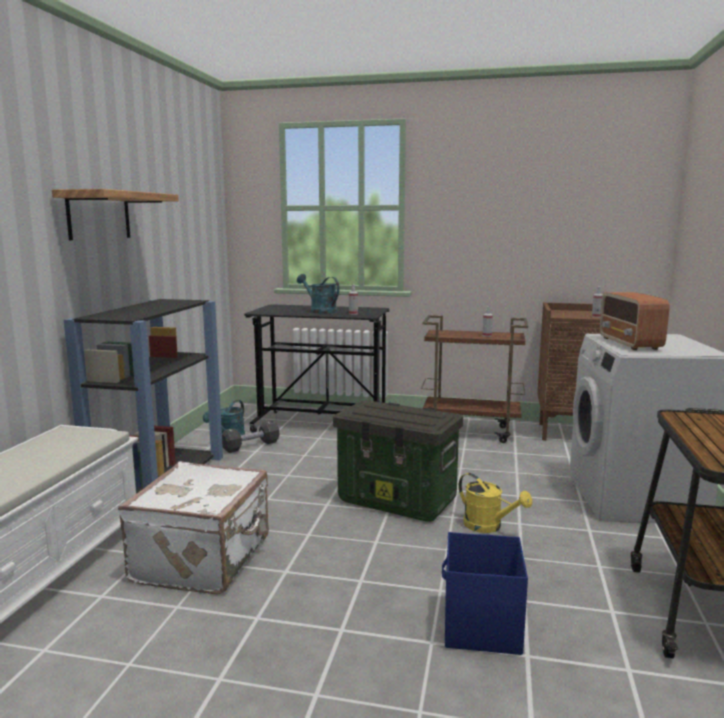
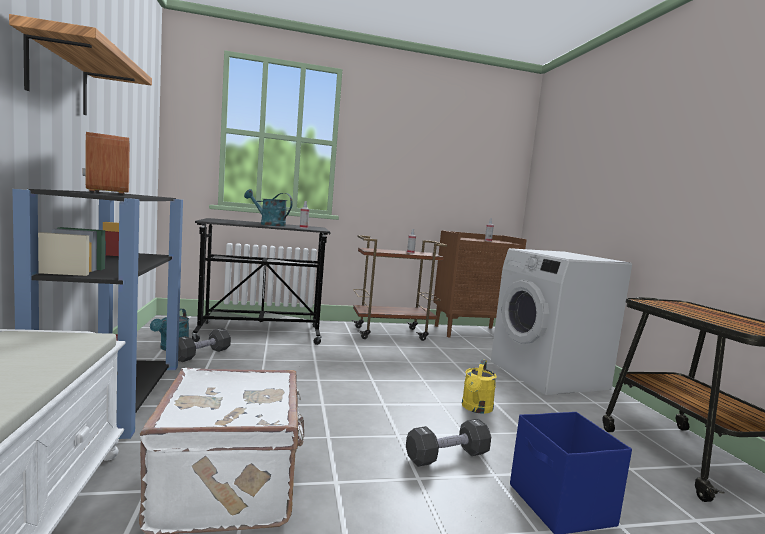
camera: 25 degrees left, 5 degrees down
storage box [333,400,463,522] -> none
yellow watering can [458,473,533,533] -> yellow watering can turned 90 degrees clockwise [462,359,497,414]
radio [600,292,669,350] -> radio moved to [82,132,130,195]
none -> black dumbbell [406,419,491,467]

